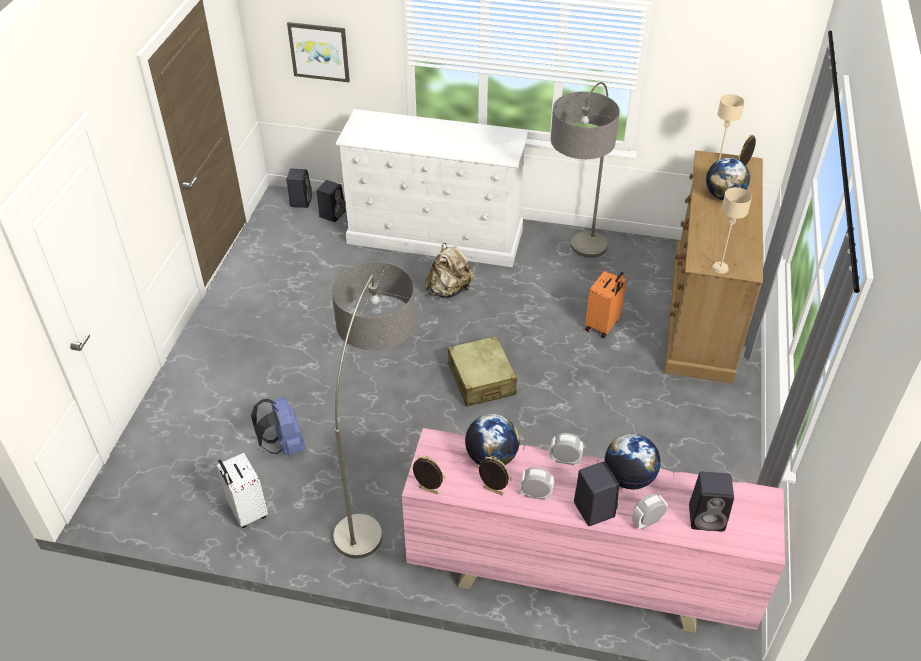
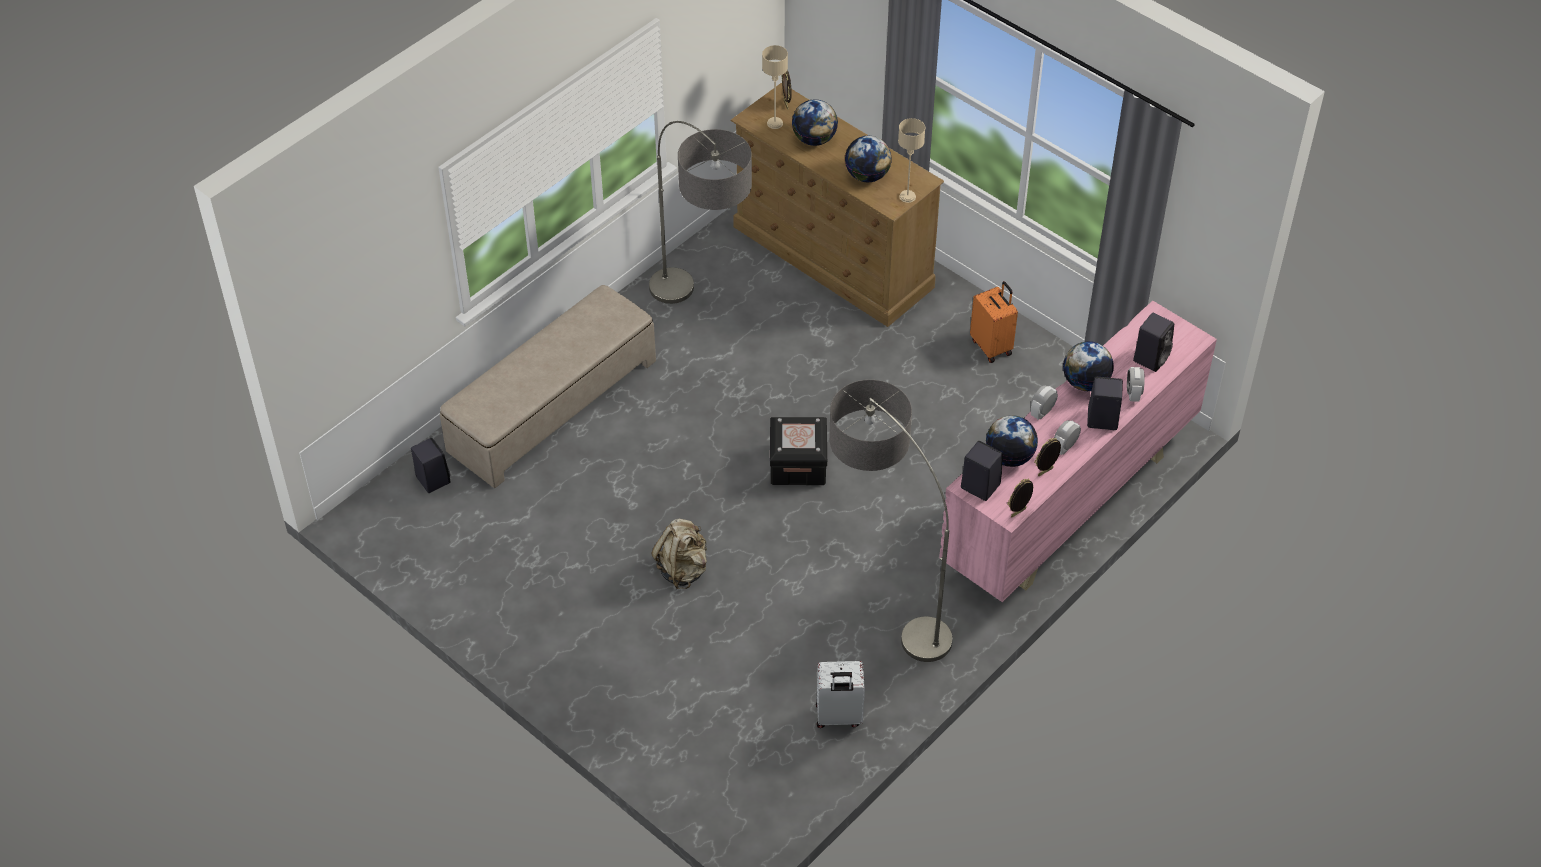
camera: 60 degrees left, 5 degrees up
blue backpack [251,397,305,455] -> none
black speaker [286,169,312,208] -> black speaker moved to [961,441,1003,501]
picture [287,22,350,82] -> none
white dresser [335,109,529,267] -> beige bench [440,285,656,488]
beige backpack [425,243,474,298] -> beige backpack moved to [652,519,707,589]
beige suitcase [448,336,517,407] -> black storage box [770,417,827,485]
orange suitcase [585,271,627,338] -> orange suitcase moved to [970,281,1018,363]
none -> globe [845,136,892,182]

